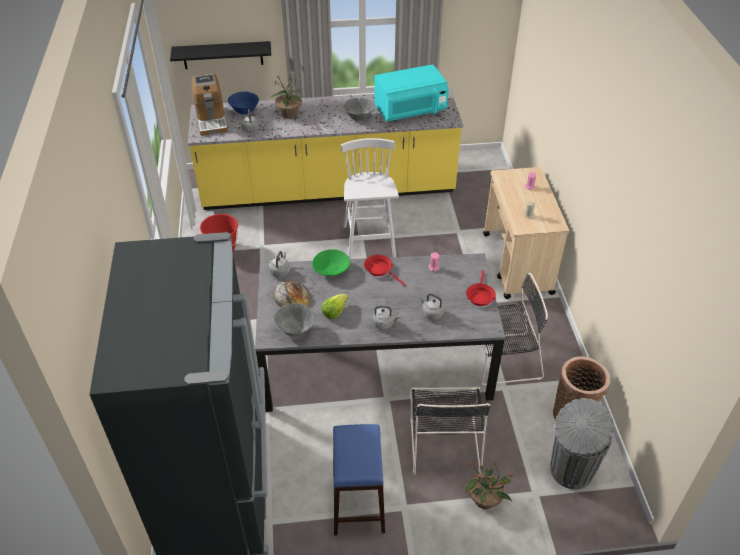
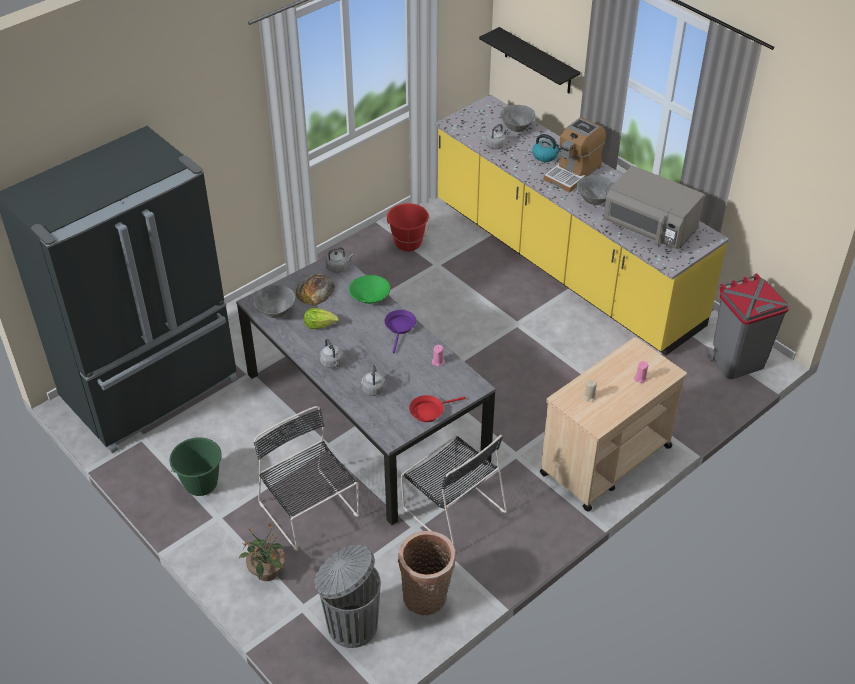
camera: 55 degrees right, 0 degrees up
coffee machine [191,73,228,136] -> coffee machine moved to [543,117,606,193]
blue bowl [228,91,259,114] -> grey bowl [500,105,536,132]
potted plant [271,76,302,119] -> kettle [532,134,561,162]
blue stool [333,424,385,535] -> green bucket [169,437,222,496]
white stool [341,138,399,259] -> none
red frying pan [364,255,406,286] -> purple frying pan [384,310,416,353]
turquoise microwave [374,64,449,122] -> grey microwave [604,165,705,250]
black chair [410,387,491,475] -> black chair turned 90 degrees clockwise [254,406,359,551]
none -> grey trash can [705,273,789,379]

